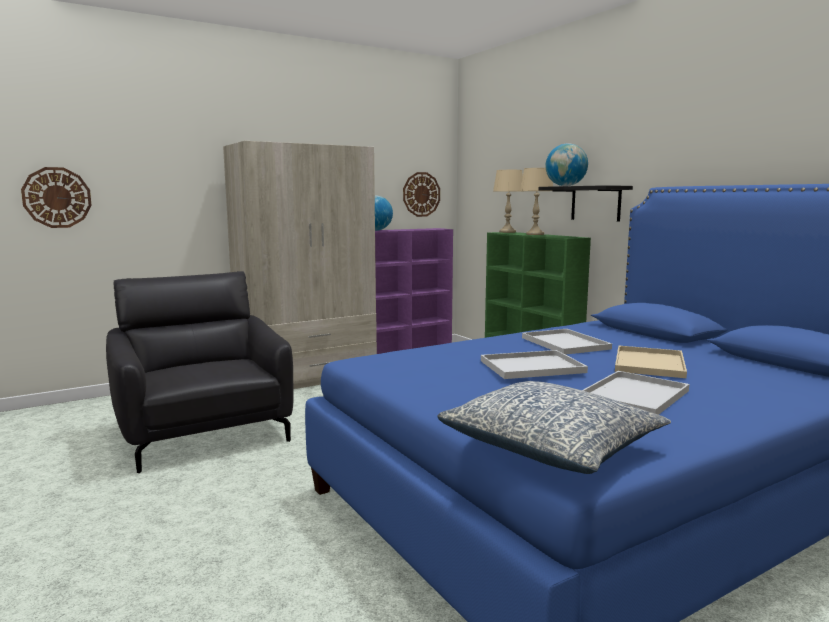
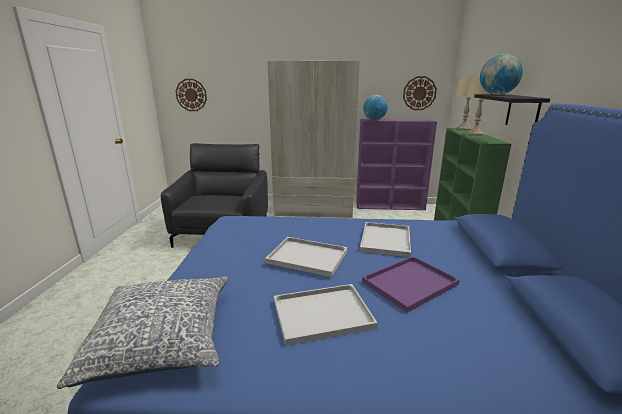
camera: 35 degrees right, 10 degrees up
beige tray [615,346,687,378] -> purple tray [362,256,460,312]

